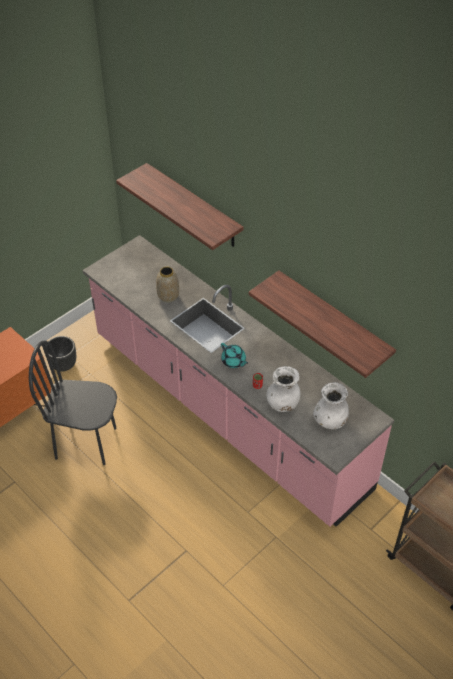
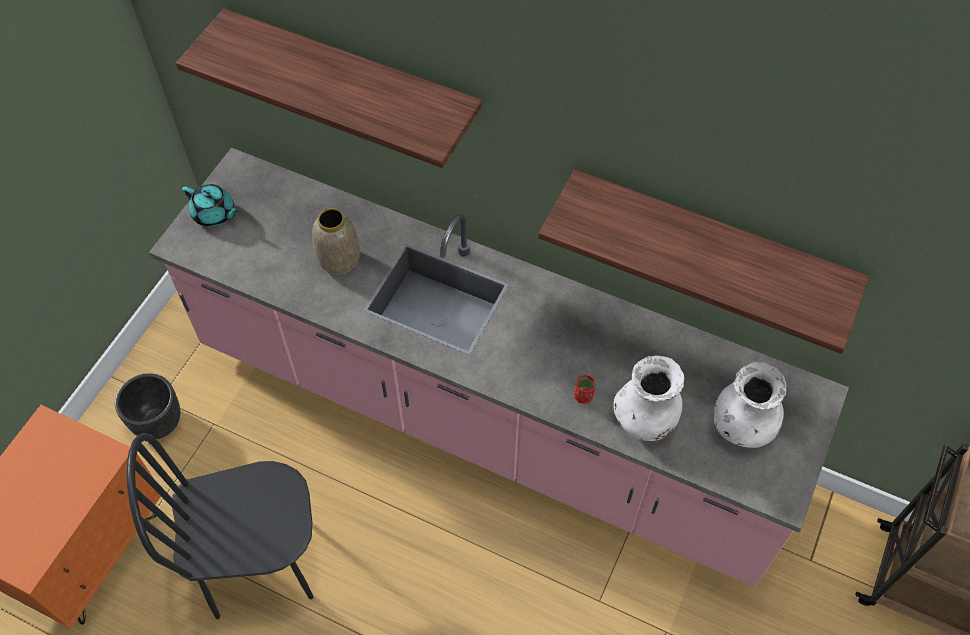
camera: 20 degrees left, 10 degrees up
turquoise teapot [221,343,248,368] -> turquoise teapot moved to [182,184,239,227]

